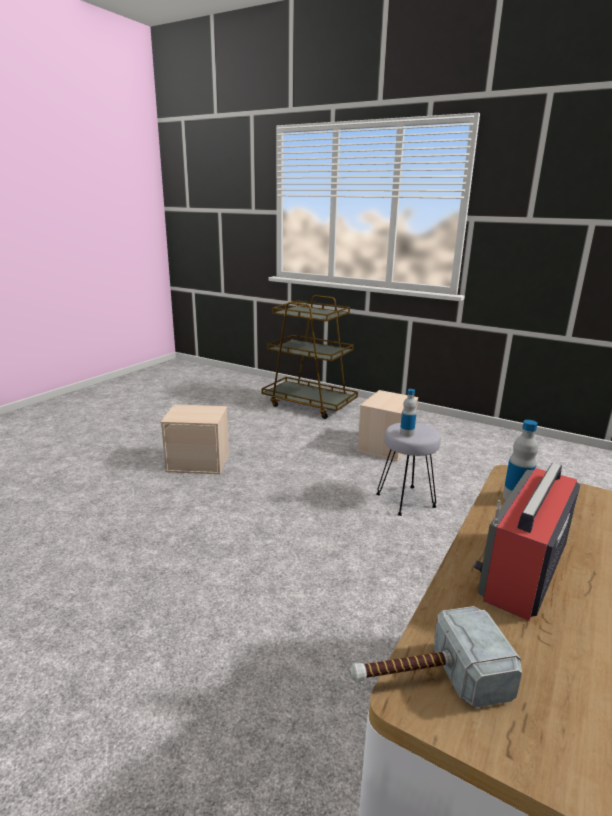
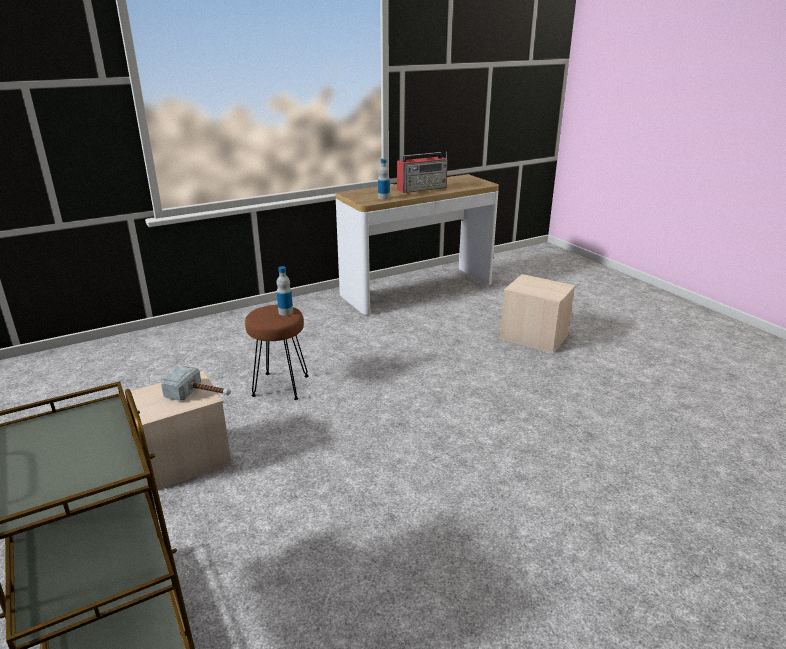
camera: 150 degrees left, 5 degrees up
beige storage box [160,404,229,474] -> beige storage box moved to [500,274,576,354]
hammer [349,606,522,708] -> hammer moved to [161,366,231,401]
grey stool [376,422,441,516] -> brown stool [245,305,309,400]

